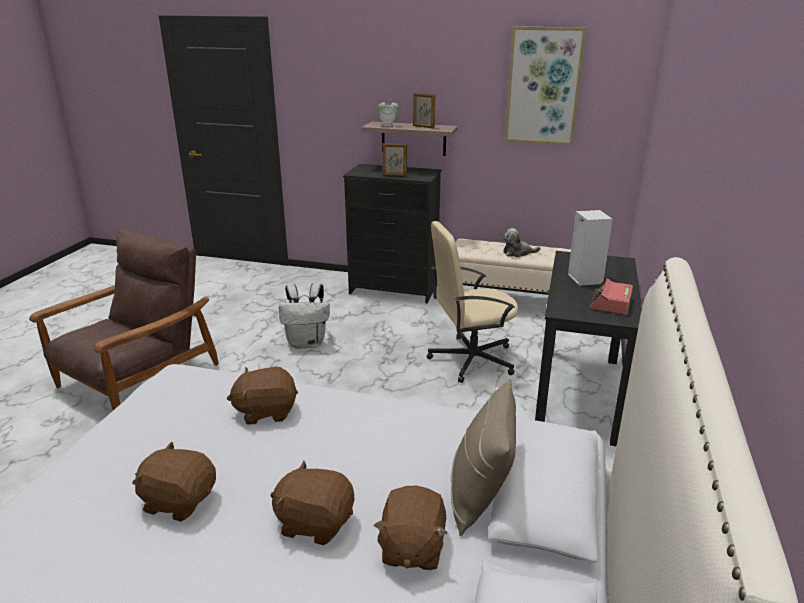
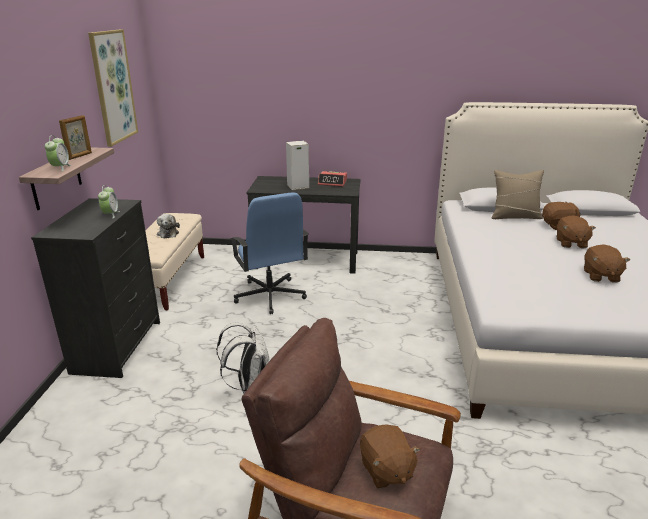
camera: 100 degrees left, 0 degrees up
brown plush toy [227,367,298,425] -> brown plush toy moved to [360,424,420,489]
picture frame [382,143,407,177] -> alarm clock [98,185,120,219]
beige office chair [427,221,518,383] -> blue office chair [231,192,309,314]

